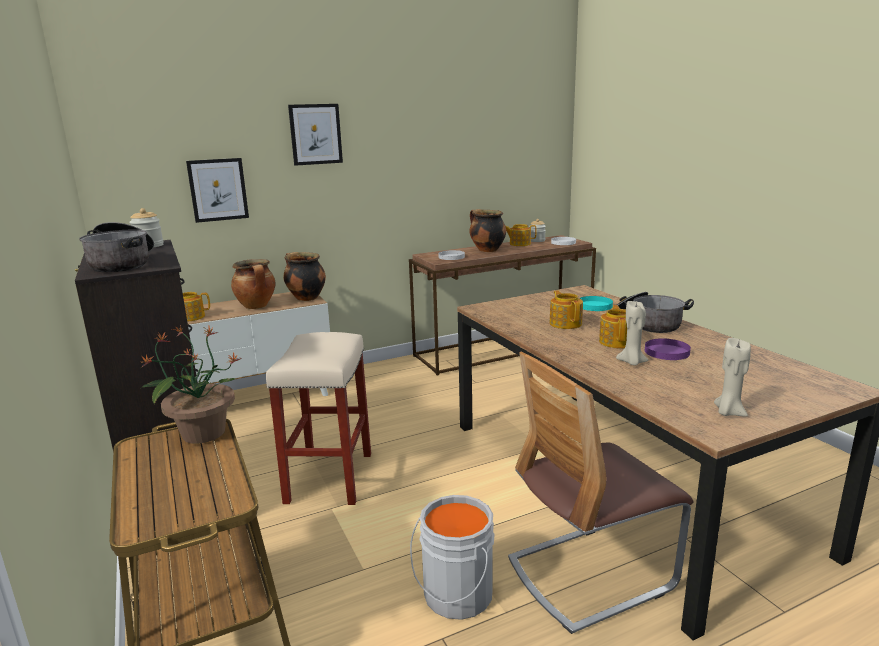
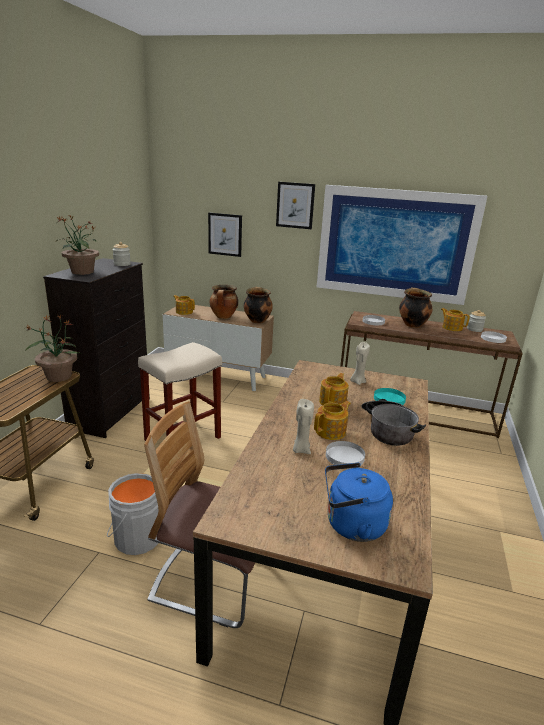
camera: 40 degrees right, 5 degrees up
cooking pot [79,222,154,272] -> potted plant [56,215,99,275]
purple plate [645,338,691,360] -> white plate [326,441,365,466]
beige candle [714,338,751,416] -> beige candle moved to [350,342,370,385]
none -> picture [317,185,487,305]
none -> blue kettle [325,462,393,542]

